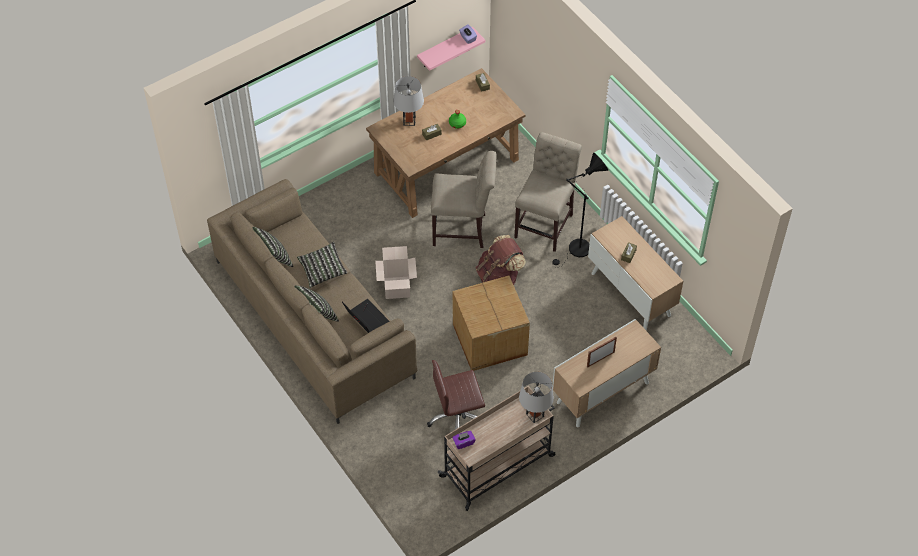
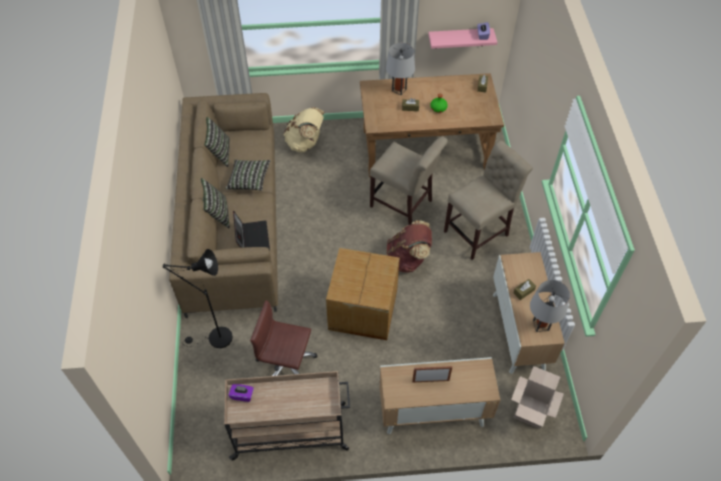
camera: 30 degrees right, 0 degrees up
cardboard box [375,246,417,299] -> cardboard box moved to [511,366,564,429]
grey table lamp [519,372,554,423] -> grey table lamp moved to [530,280,570,332]
black floor lamp [552,153,608,268] -> black floor lamp moved to [163,249,233,348]
none -> beige backpack [283,107,324,152]

